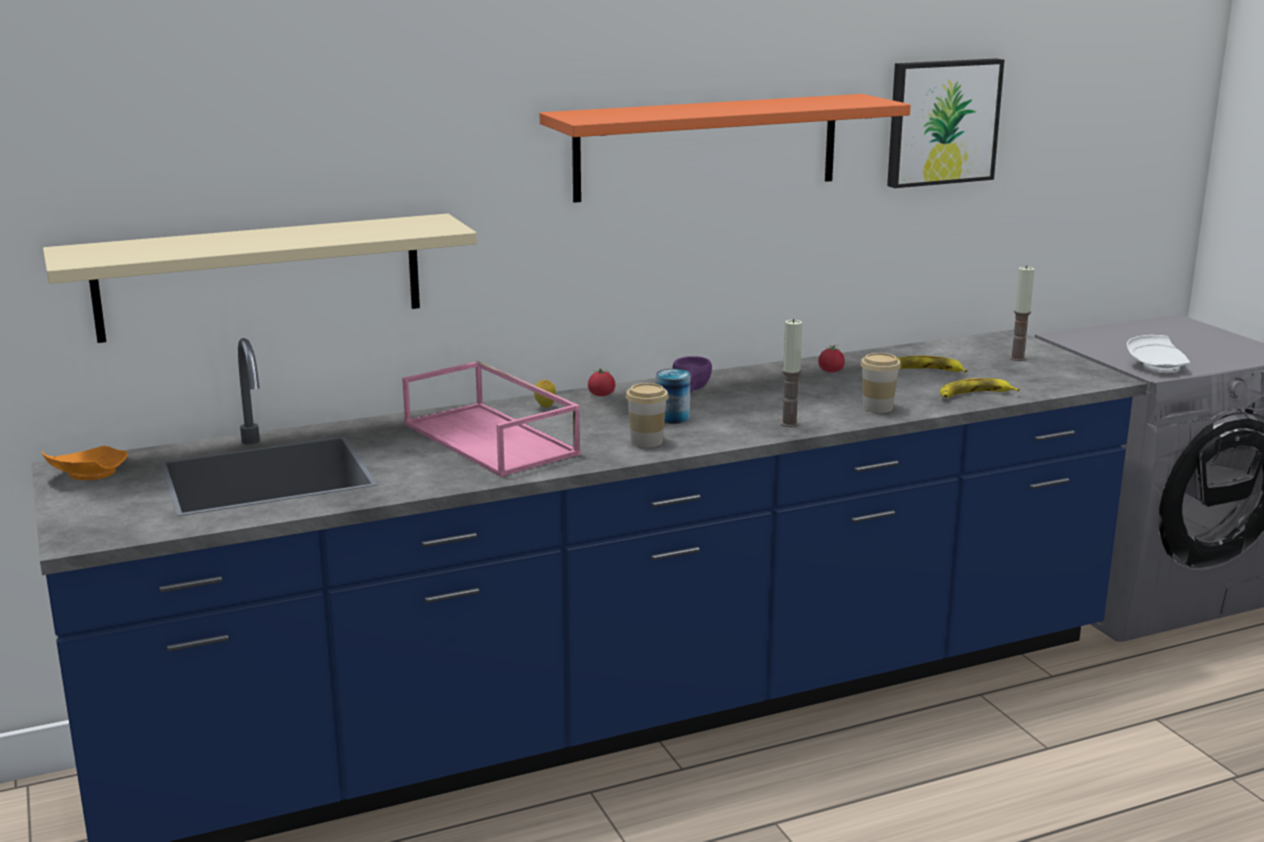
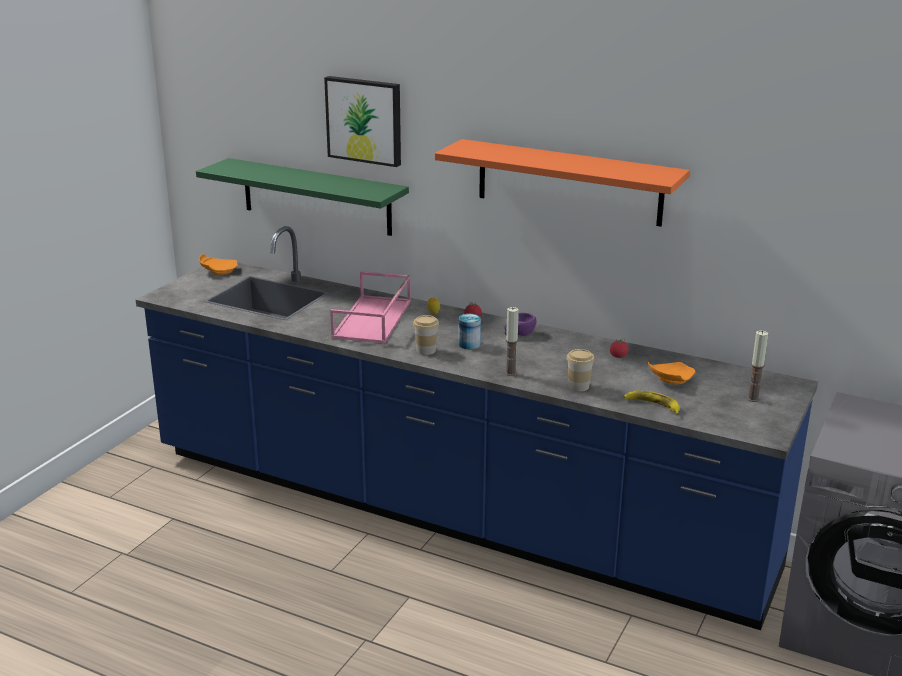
camera: 50 degrees right, 5 degrees up
beige shelf [43,214,477,343] -> green shelf [196,158,409,236]
picture [887,58,1004,188] -> picture moved to [324,76,401,167]
banana [897,356,967,372] -> orange plate [648,362,695,384]
white plate [1127,335,1190,373] -> none

